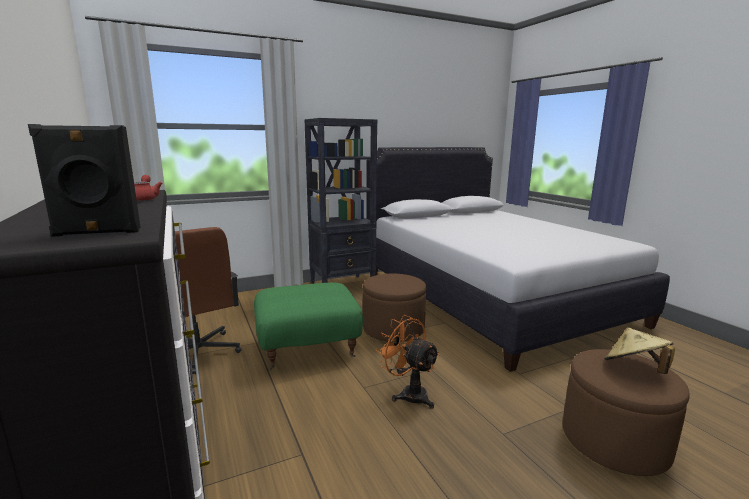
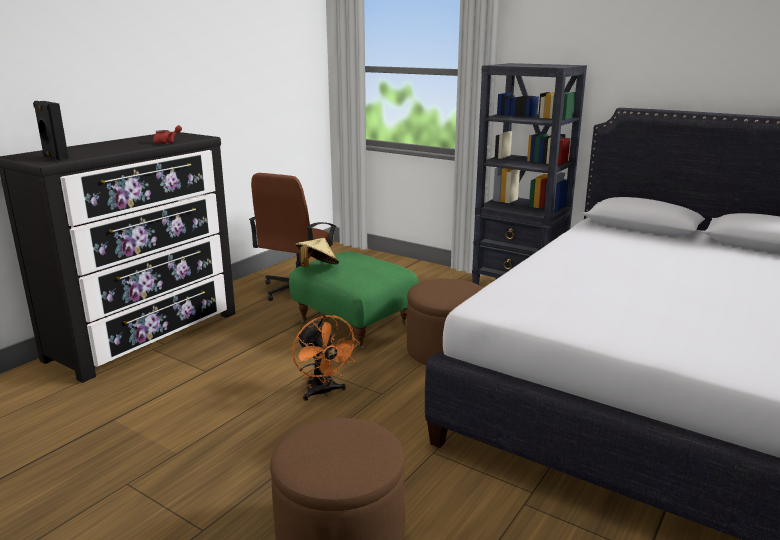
camera: 60 degrees right, 5 degrees up
orange fan [376,315,440,409] -> orange fan turned 135 degrees clockwise [292,315,360,401]
beige hat [605,328,675,374] -> beige hat moved to [295,238,339,267]

